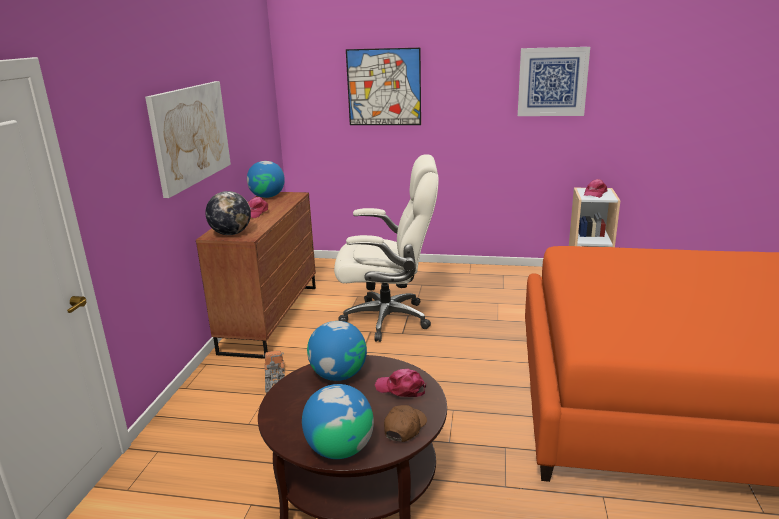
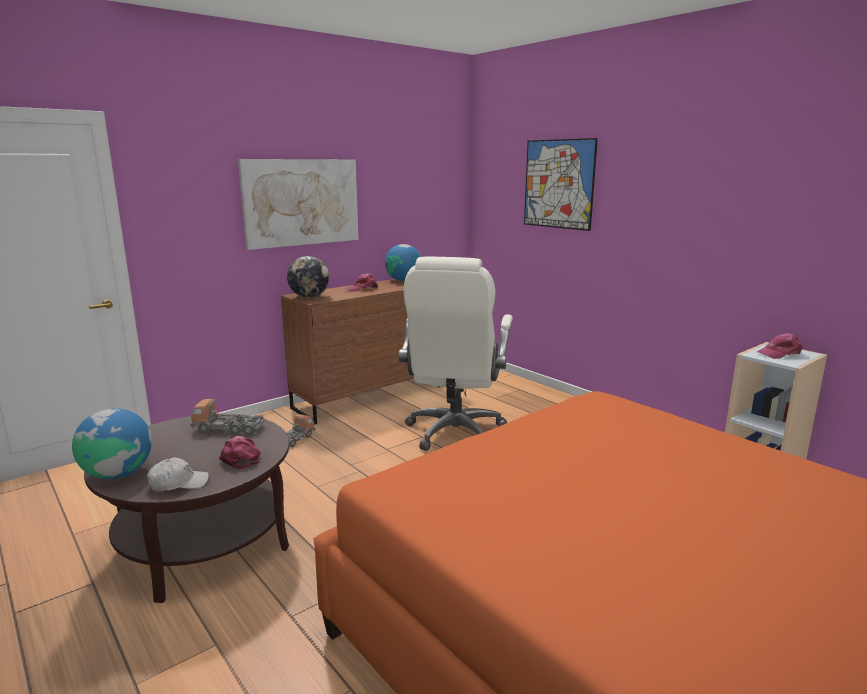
camera: 40 degrees right, 5 degrees down
globe [307,321,367,381] -> toy truck [190,399,265,435]
white office chair [334,154,439,342] -> white office chair turned 60 degrees clockwise [399,257,513,451]
brown cap [384,405,427,442] -> white cap [147,457,209,491]
picture [518,47,590,116] -> none

